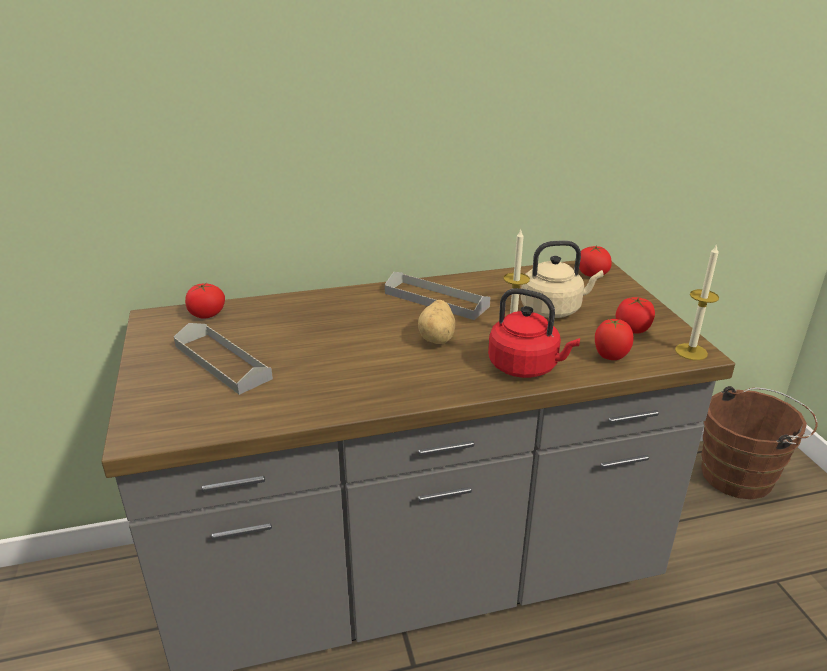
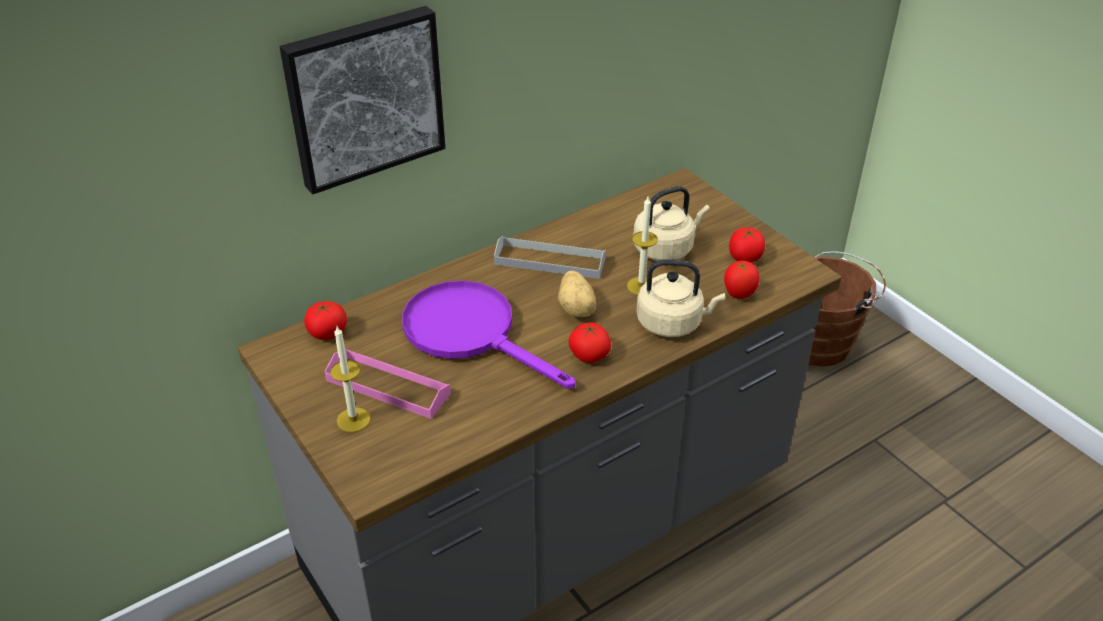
camera: 20 degrees left, 10 degrees up
grey tray [174,323,273,395] -> pink tray [324,348,451,419]
red kettle [488,288,580,378] -> beige kettle [636,259,725,337]
tomato [579,245,612,277] -> tomato moved to [568,321,611,363]
candle [675,244,719,360] -> candle moved to [330,326,371,432]
none -> picture [279,6,445,194]
none -> purple frying pan [402,281,575,389]

